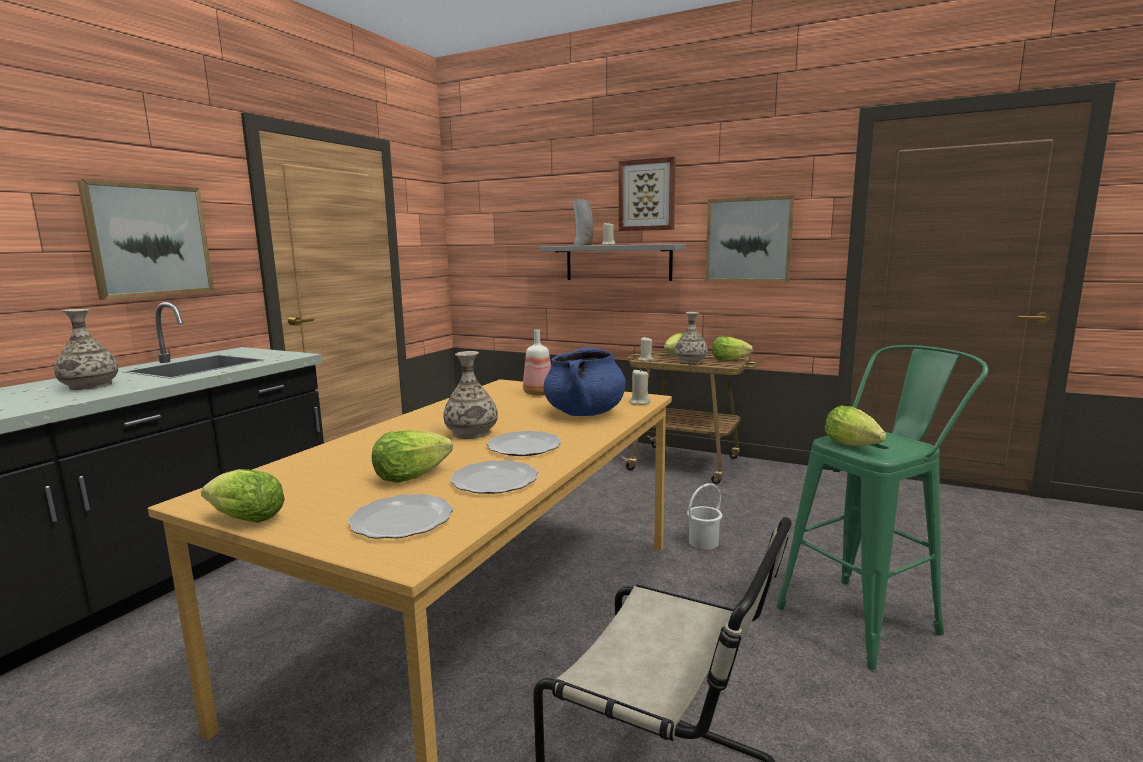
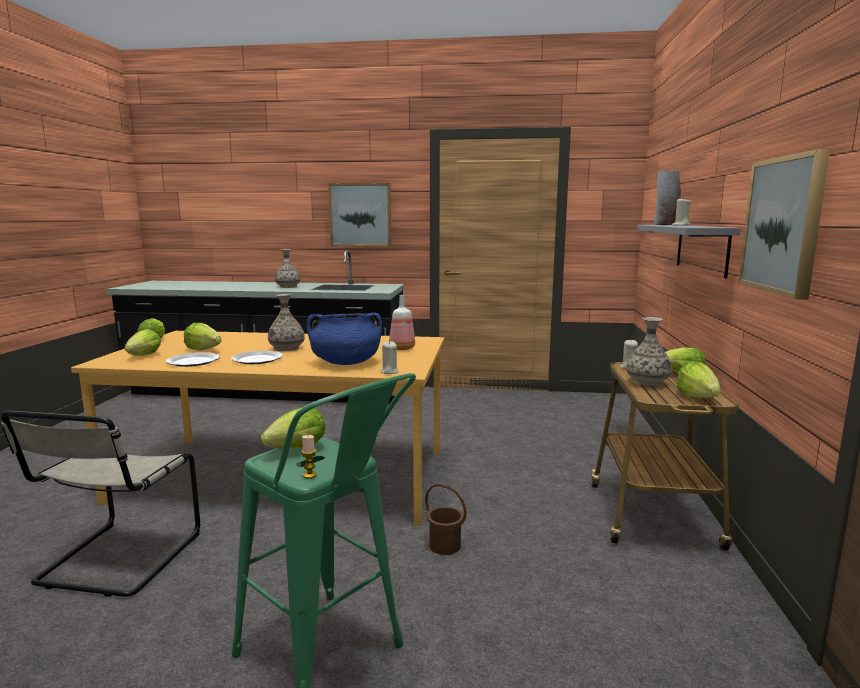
camera: 70 degrees right, 0 degrees up
plate [348,494,453,539] -> lettuce [124,329,161,356]
picture [619,157,676,231] -> none
white bucket [687,483,722,550] -> brown bucket [425,484,467,555]
none -> candle [301,435,317,478]

